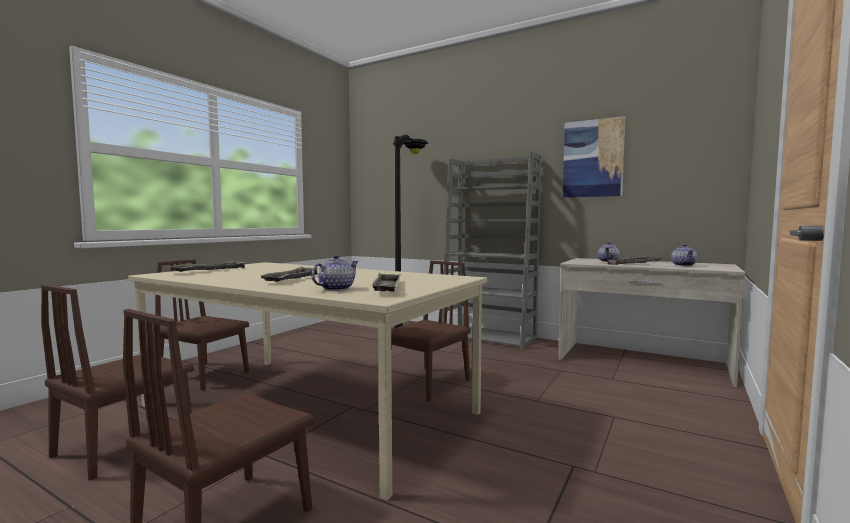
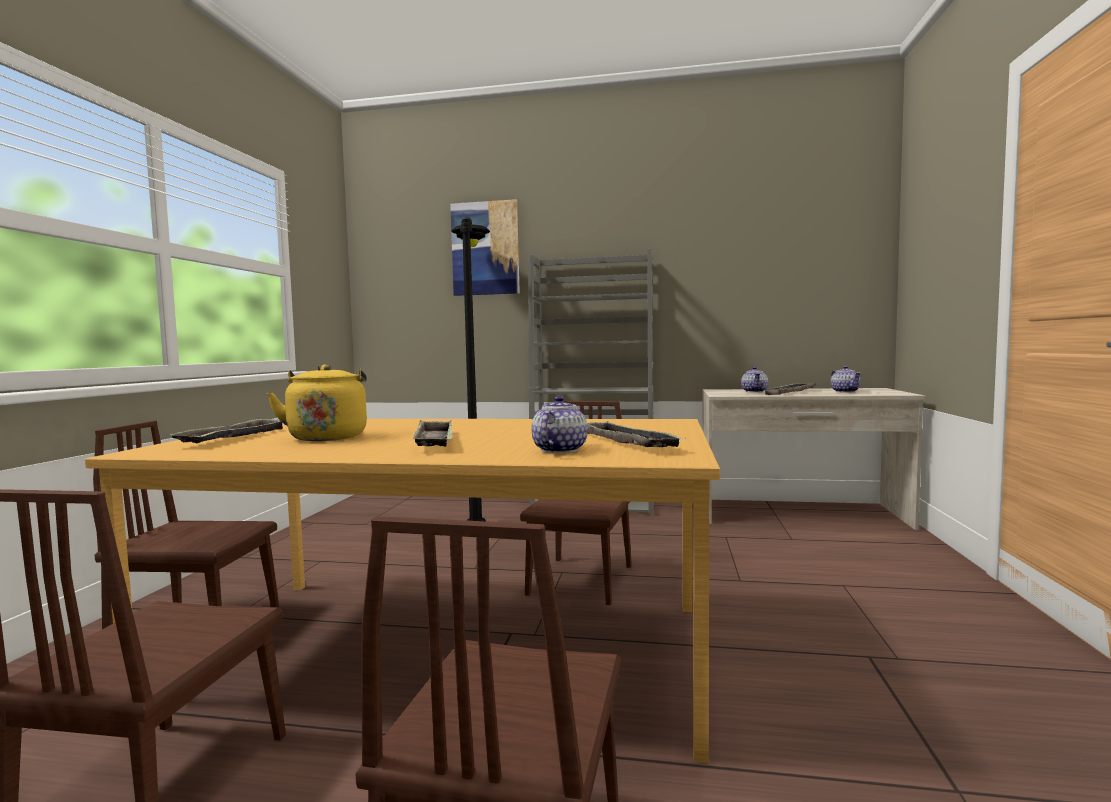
camera: 20 degrees left, 0 degrees up
beige dining table [128,262,487,500] -> orange dining table [85,419,720,763]
picture [563,116,625,198] -> picture moved to [450,199,520,296]
none -> yellow kettle [267,364,367,441]

